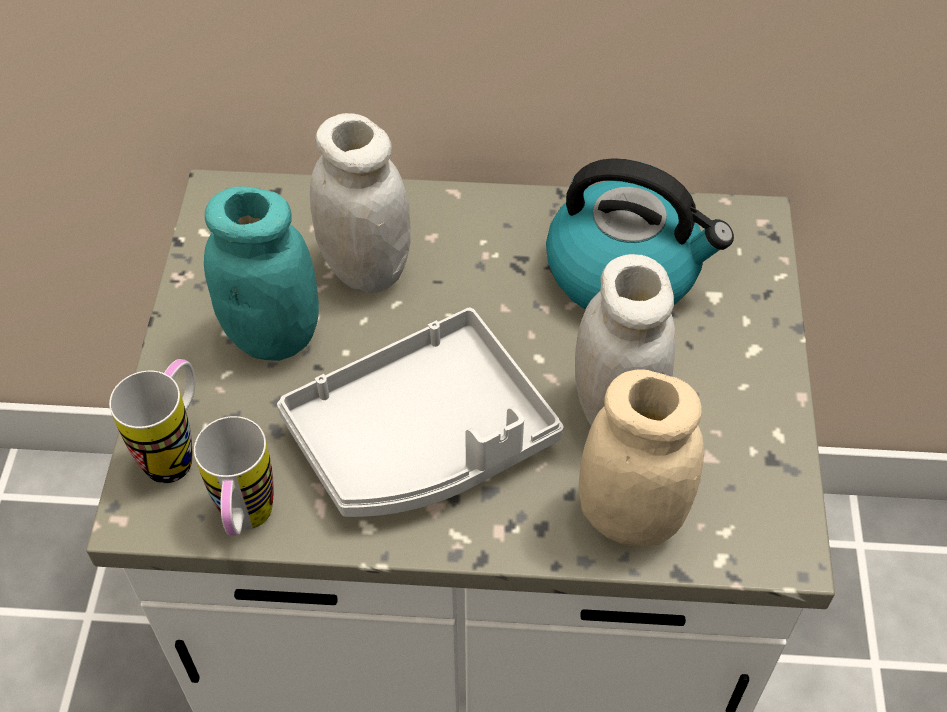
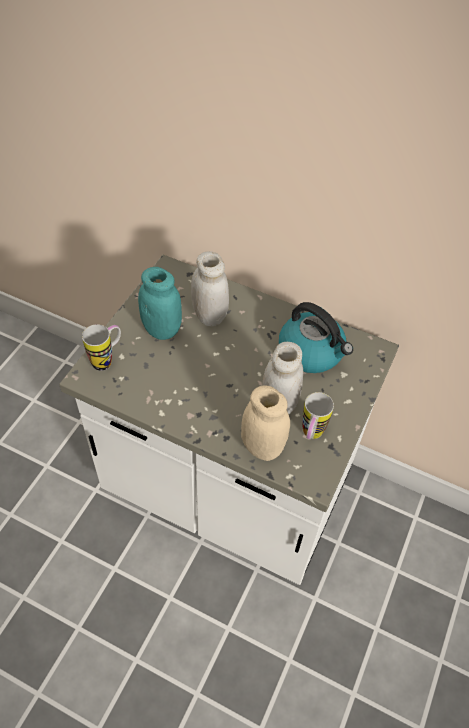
camera: 20 degrees right, 0 degrees up
mug [194,416,273,536] -> mug moved to [302,392,334,439]
grey tray [277,308,563,517] -> none

